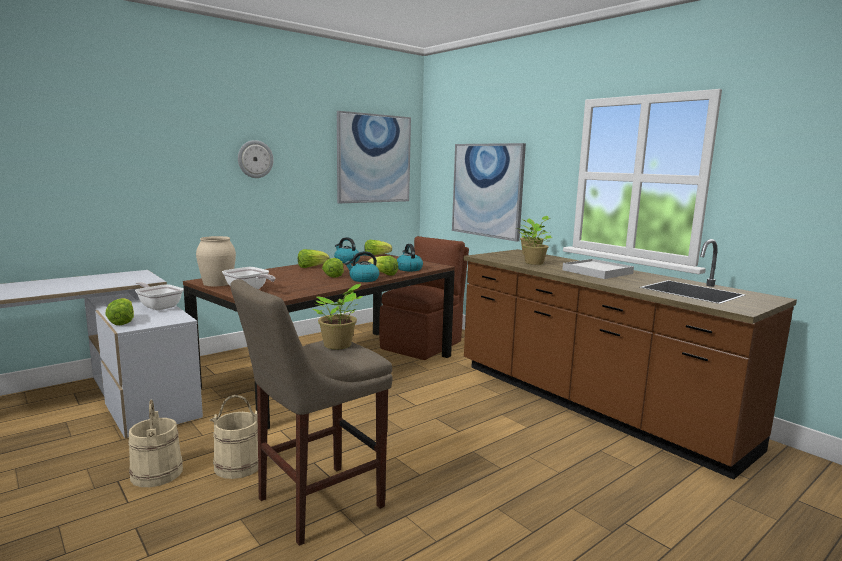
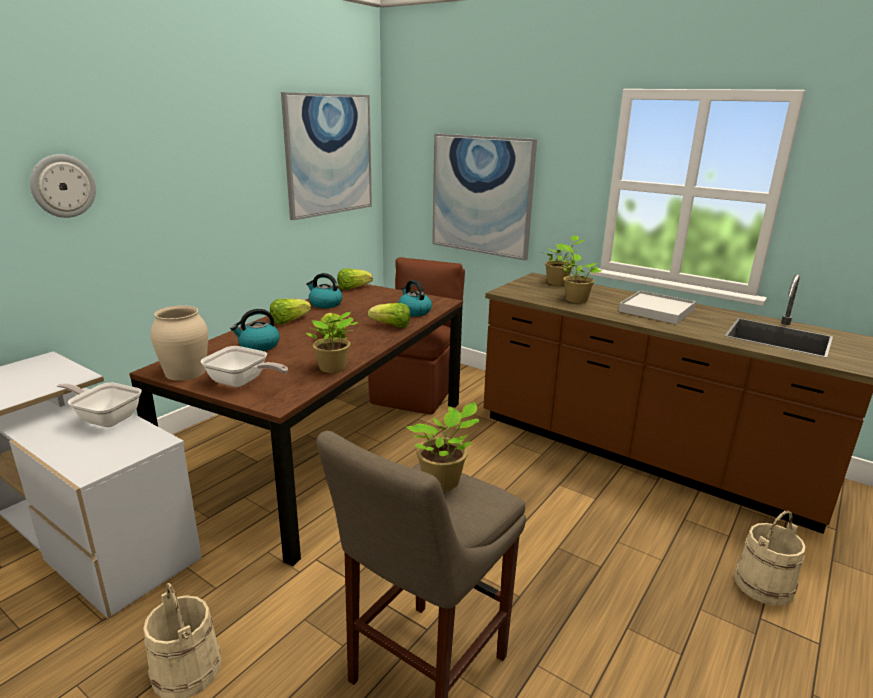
camera: 15 degrees left, 10 degrees up
lettuce [105,298,134,325] -> none
beige bucket [210,395,258,479] -> beige bucket moved to [734,510,806,606]
wall clock [238,140,274,178] -> wall clock moved to [30,154,96,218]
kettle [345,251,379,282] -> kettle moved to [230,309,280,351]
none -> potted plant [306,312,358,373]

